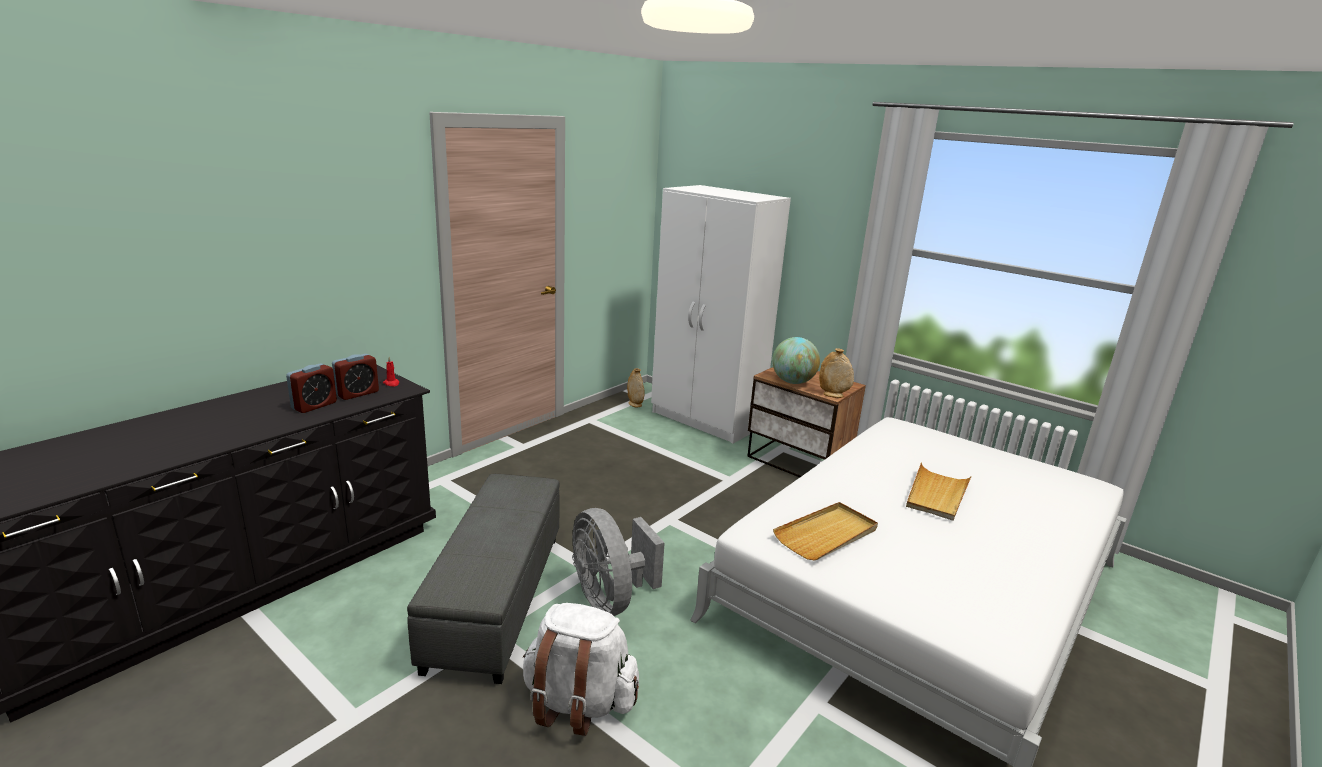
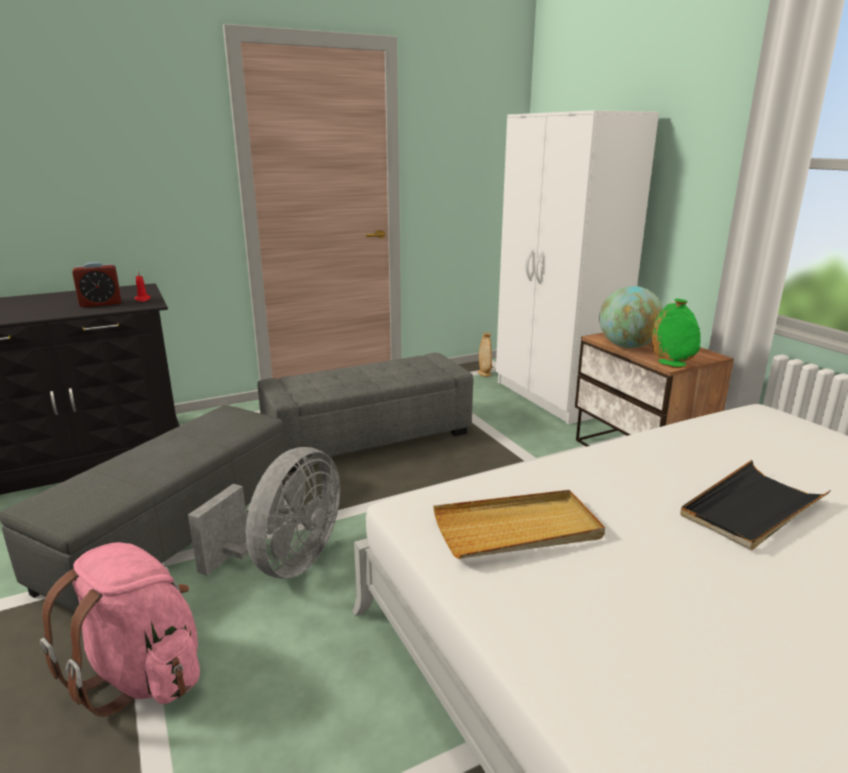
camera: 25 degrees right, 0 degrees up
alarm clock [286,363,337,413] -> none
white backpack [523,603,639,736] -> pink backpack [40,542,200,717]
grey fan [572,508,665,616] -> grey fan turned 150 degrees counterclockwise [188,447,340,578]
beige vase [819,348,854,398] -> green vase [652,299,701,368]
beige tray [906,463,972,521] -> black tray [680,460,830,550]
none -> grey ottoman [257,353,473,473]

